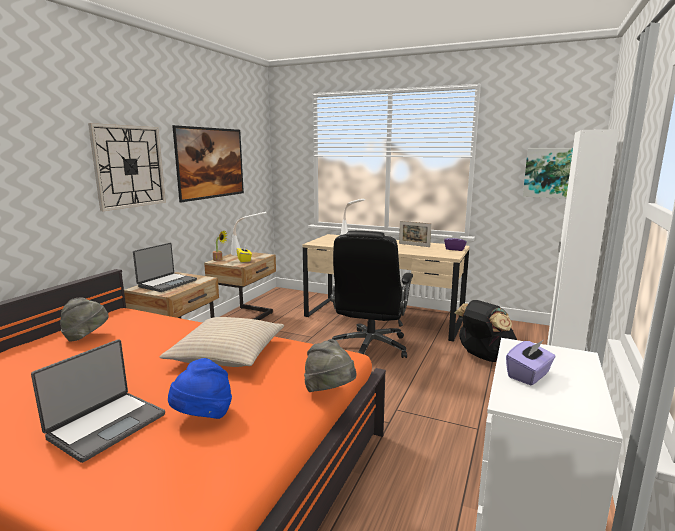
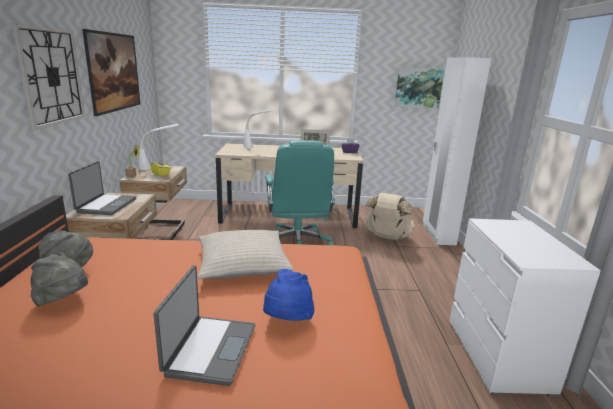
camera: 25 degrees left, 5 degrees up
grey hat [304,339,357,392] -> grey hat moved to [30,252,88,307]
black office chair [330,231,413,358] -> turquoise office chair [265,140,335,245]
black backpack [454,300,517,362] -> beige backpack [365,193,415,240]
purple tissue box [506,340,556,386] -> none

